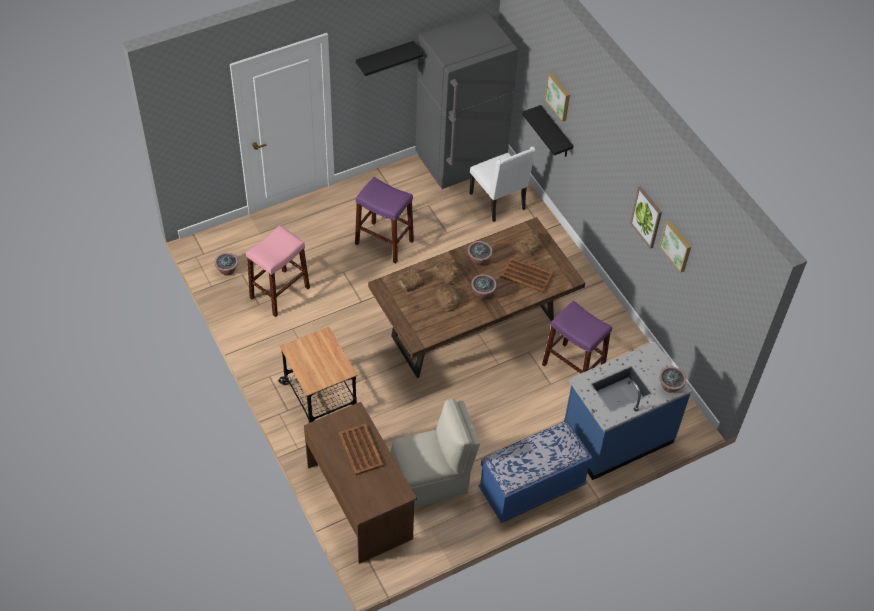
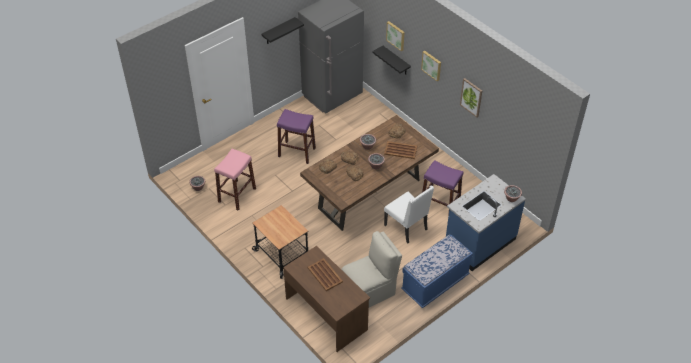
camera: 10 degrees left, 5 degrees down
white chair [470,146,536,222] -> white chair moved to [384,185,434,243]
picture [659,220,691,273] -> picture moved to [421,51,441,81]

